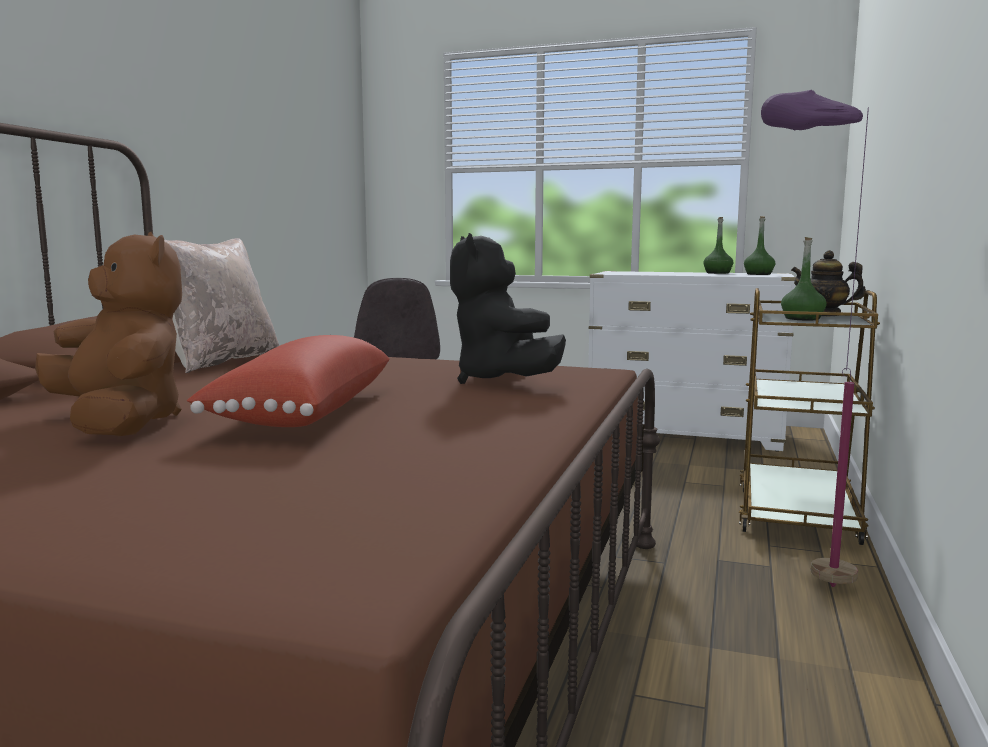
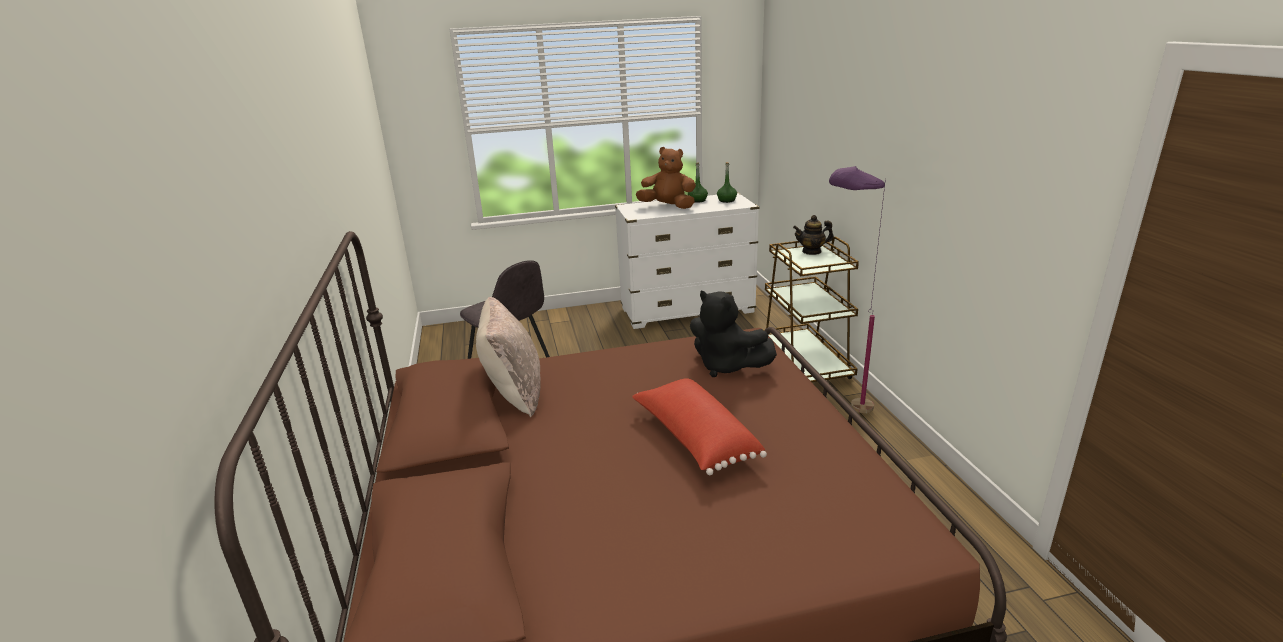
camera: 30 degrees left, 15 degrees up
brown plush toy [35,232,182,436] -> brown plush toy moved to [636,147,696,209]
green bottle [781,237,827,320] -> none

